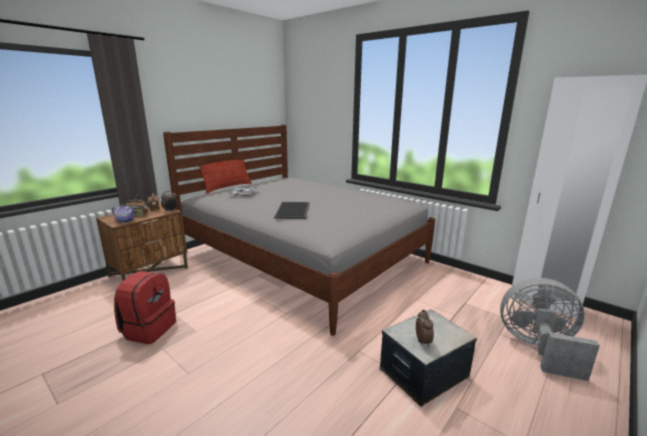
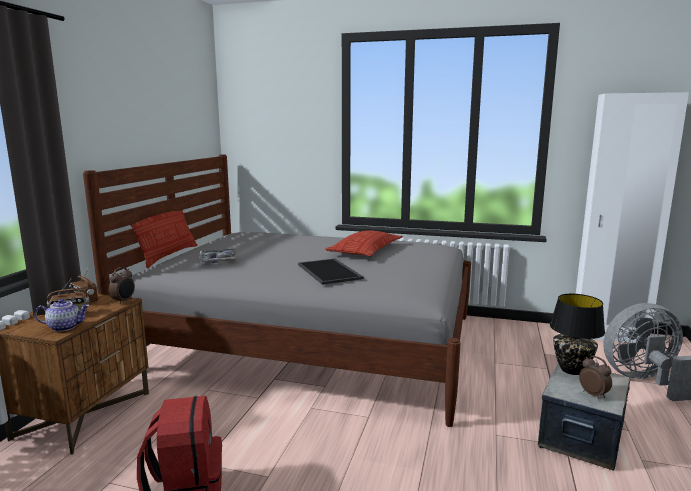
camera: 25 degrees left, 5 degrees down
none -> pillow [325,230,402,256]
none -> black table lamp [550,294,605,375]

